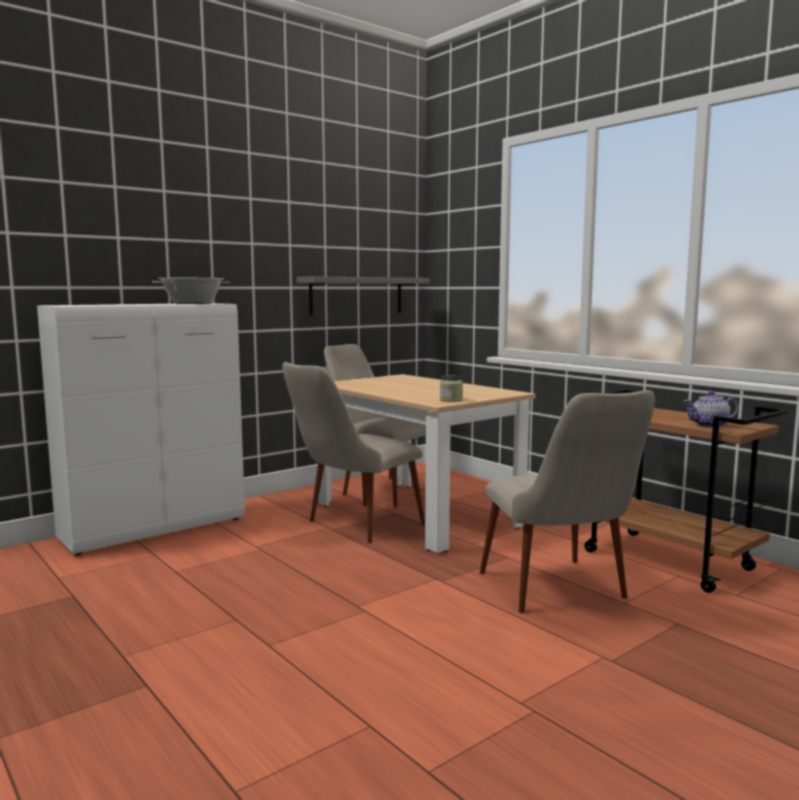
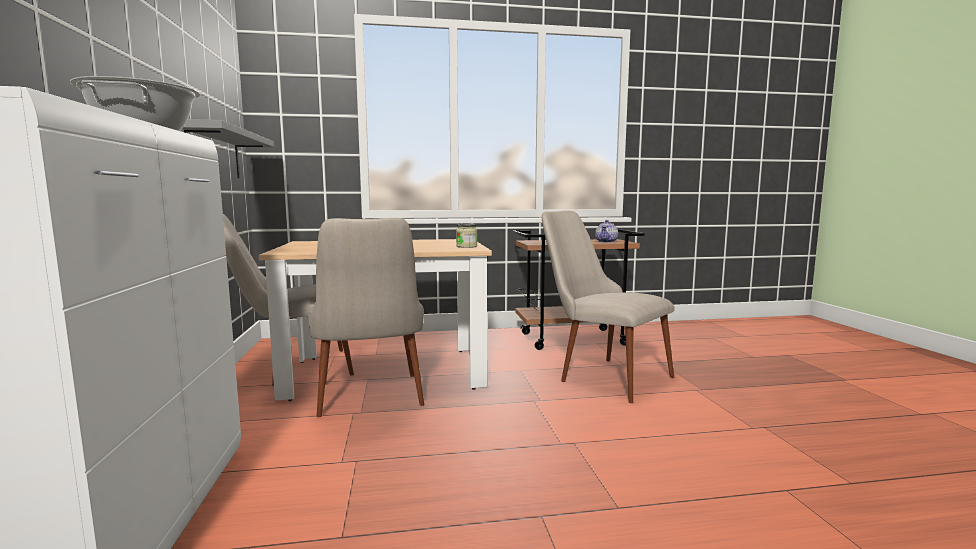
camera: 60 degrees left, 0 degrees up
beige chair [480,390,655,613] -> beige chair turned 150 degrees counterclockwise [542,211,675,403]

